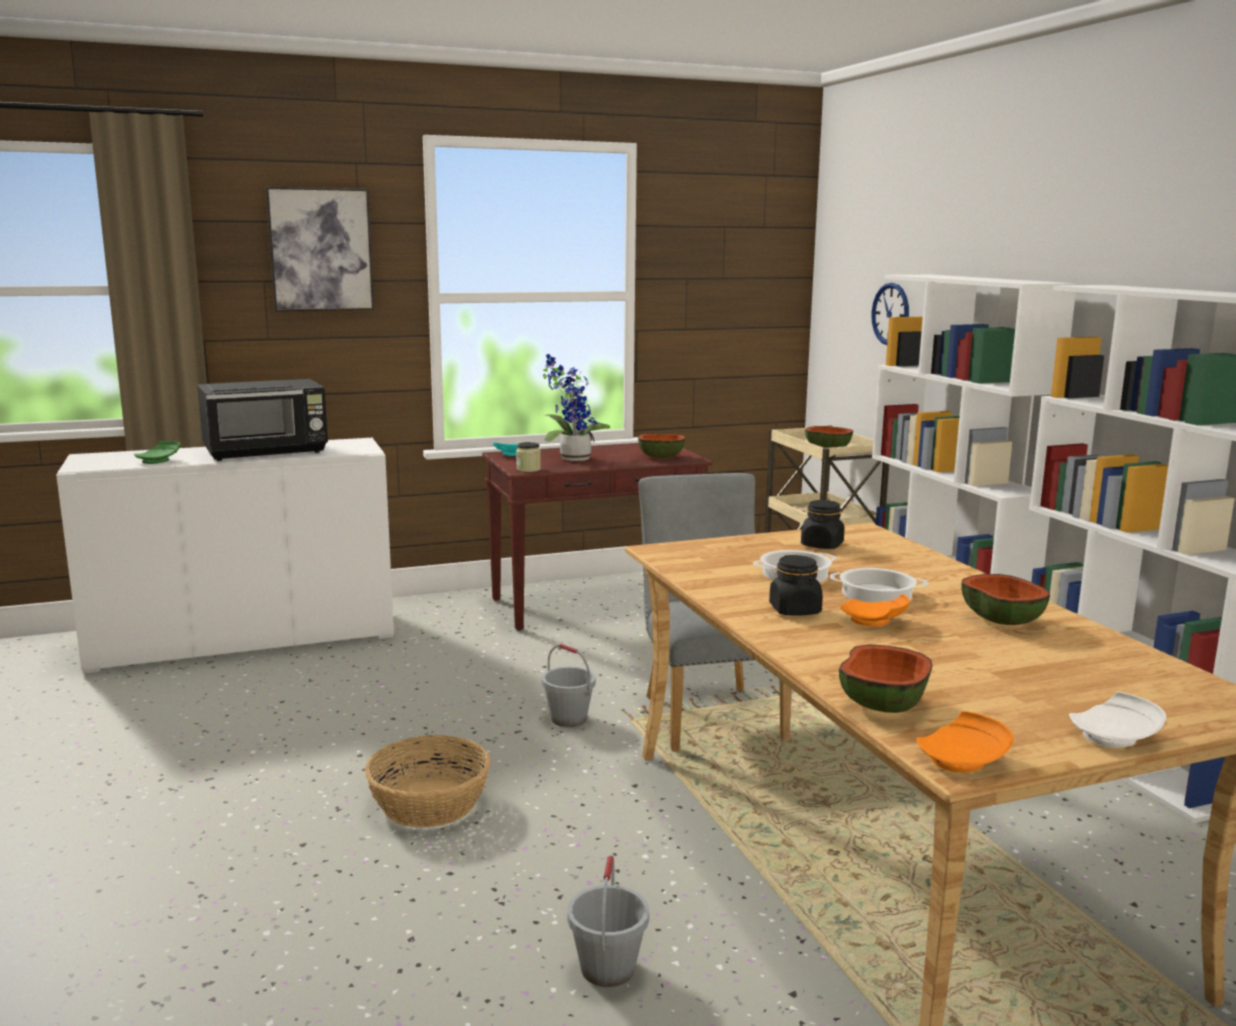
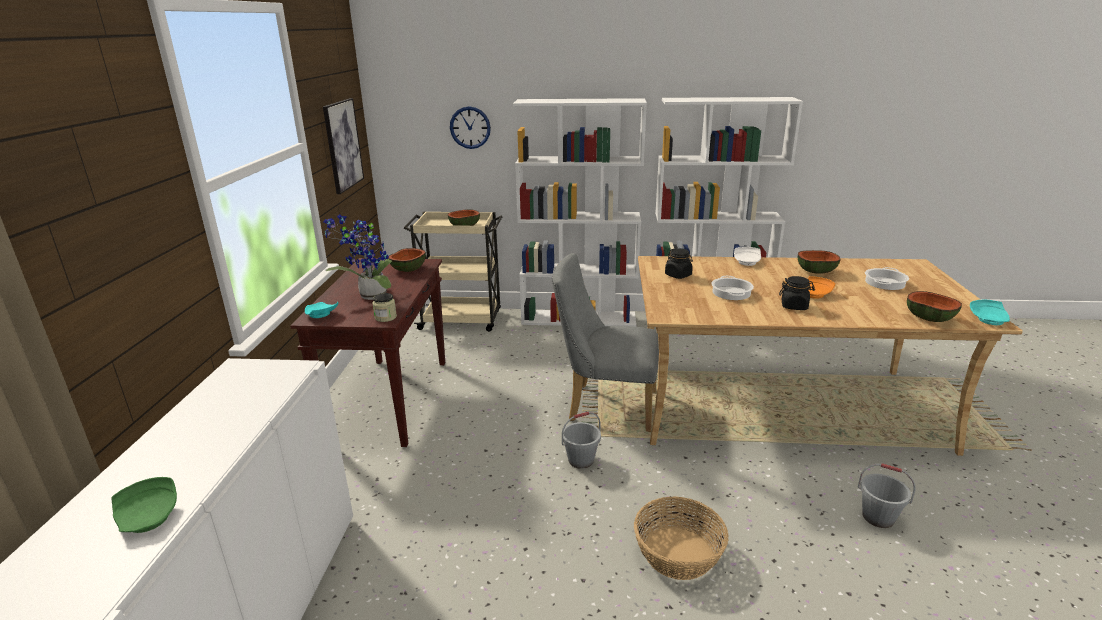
camera: 65 degrees left, 10 degrees up
black microwave [197,379,328,461] -> none
picture [266,187,374,311] -> picture moved to [323,98,364,194]
cooking pot [830,568,928,602] -> cooking pot moved to [865,267,909,290]
orange plate [916,711,1013,773] -> turquoise plate [970,300,1010,325]
white plate [1069,691,1166,748] -> white plate moved to [734,247,761,266]

